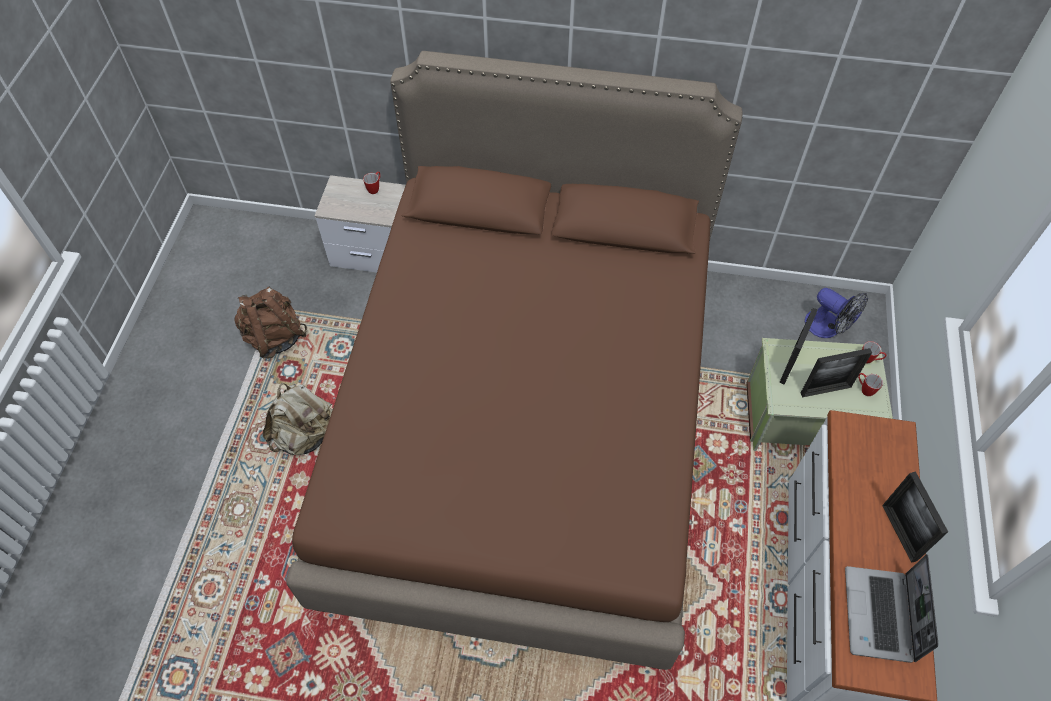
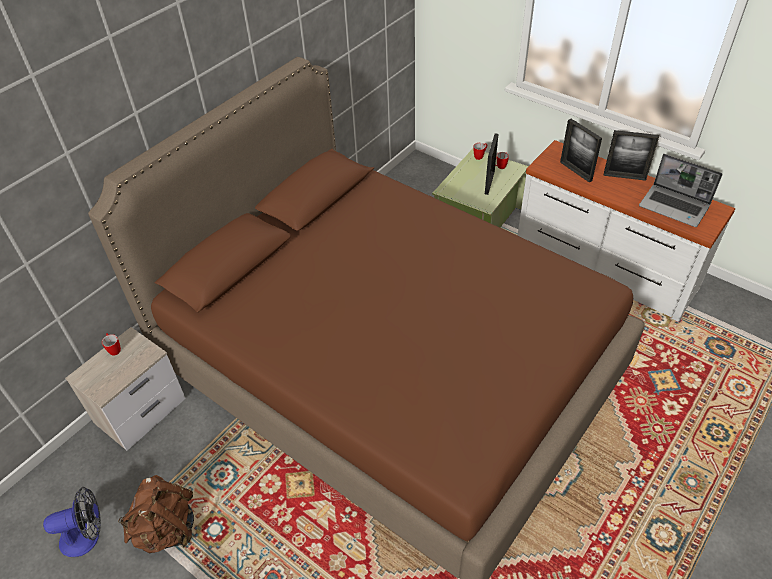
camera: 60 degrees left, 10 degrees down
beige backpack [263,383,333,455] -> none
picture frame [779,308,818,384] -> picture frame moved to [560,119,602,183]
fan [805,288,868,338] -> fan moved to [43,487,101,557]

